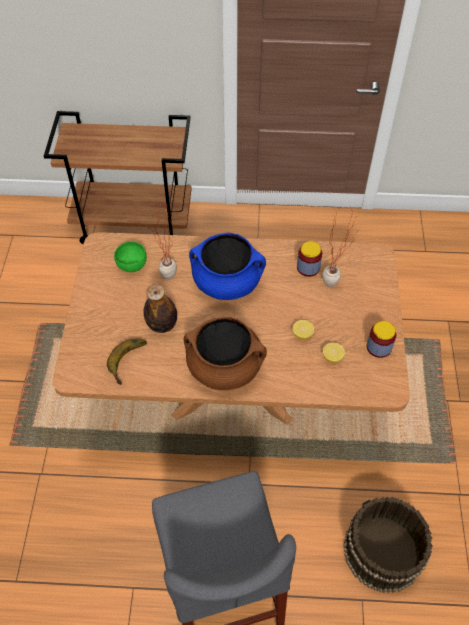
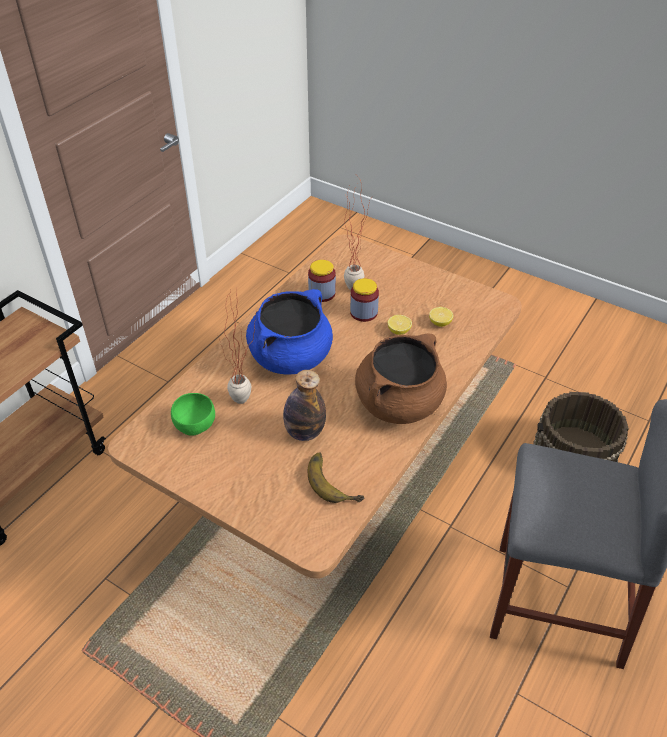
camera: 60 degrees left, 10 degrees down
jar [367,321,396,358] -> jar moved to [350,278,379,322]

